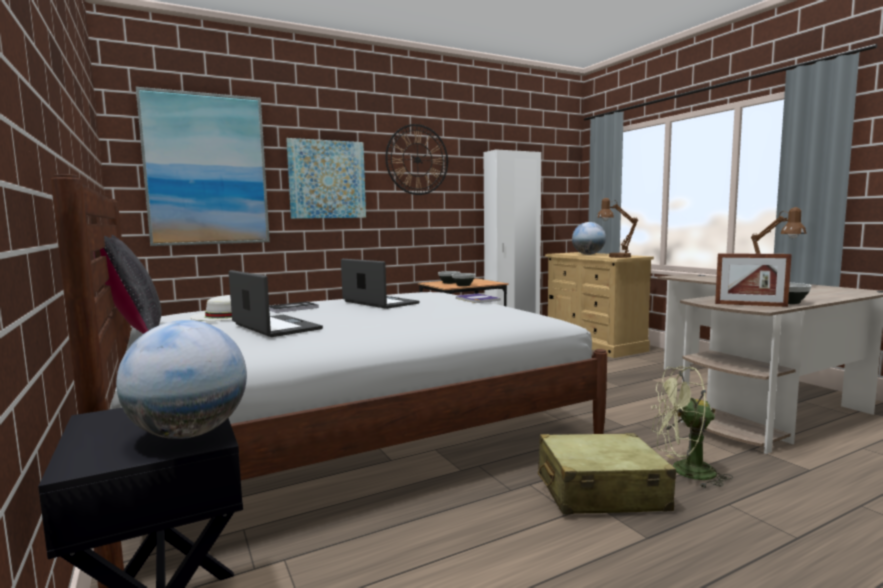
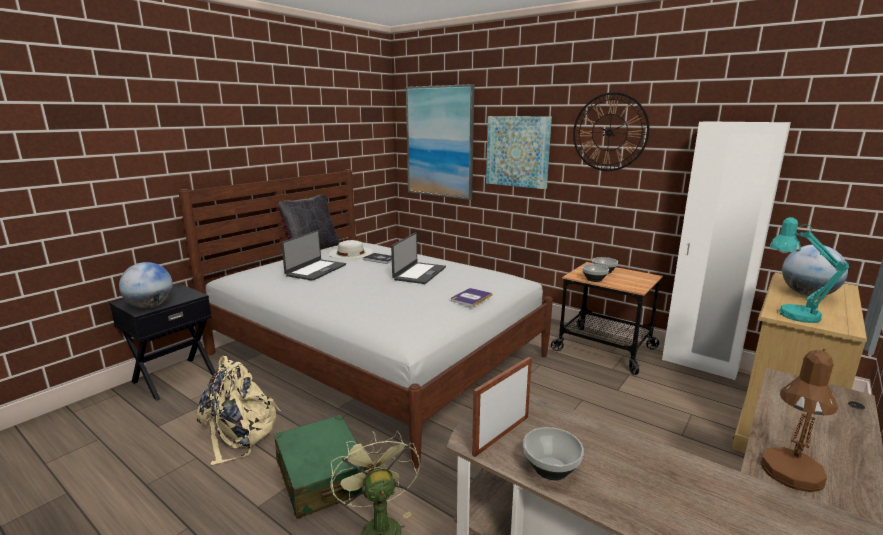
camera: 65 degrees right, 10 degrees up
beige suitcase [538,433,676,514] -> green suitcase [274,415,370,519]
brown table lamp [597,198,638,258] -> turquoise table lamp [770,217,849,323]
picture frame [715,253,792,307] -> picture frame turned 45 degrees clockwise [472,357,532,457]
none -> beige backpack [197,356,281,465]

